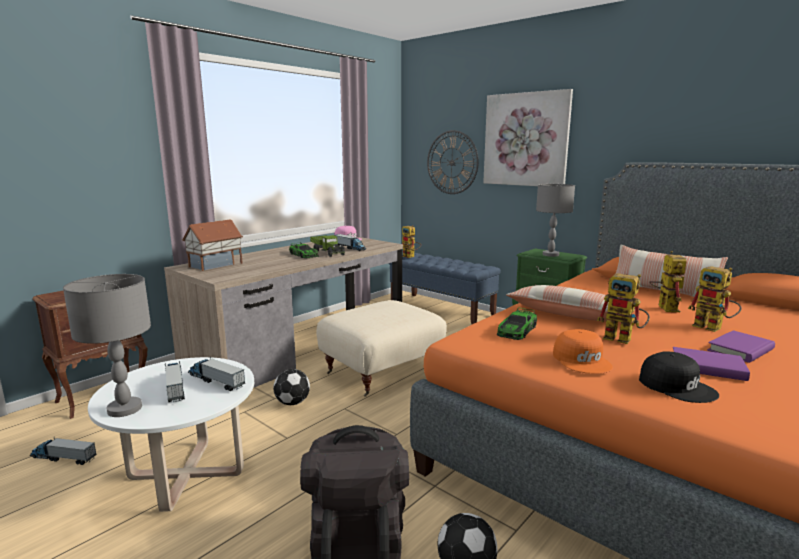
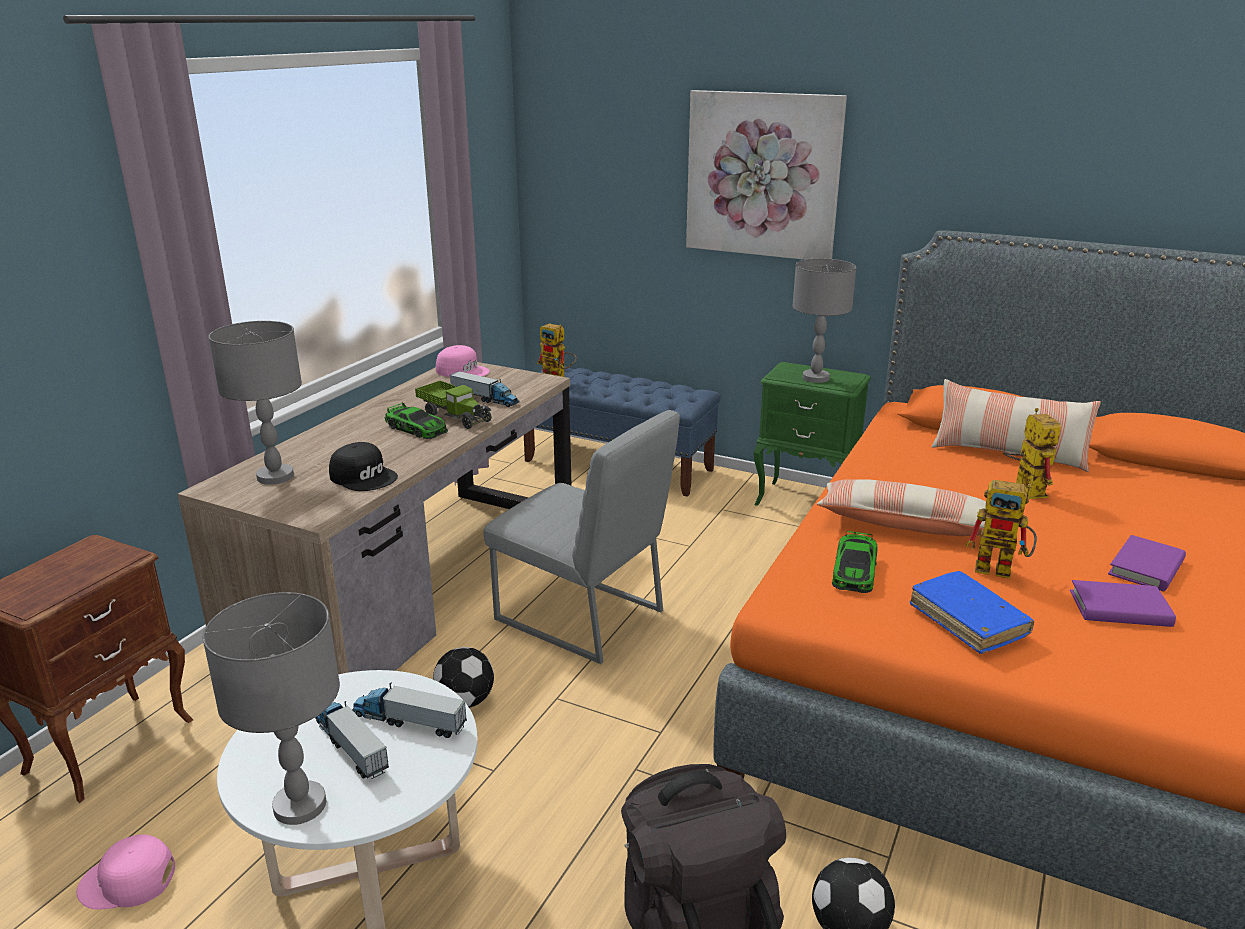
camera: 15 degrees left, 10 degrees up
toy truck [30,436,97,465] -> pink cap [77,834,175,910]
toy house [182,219,243,271] -> grey table lamp [208,321,302,485]
beige ottoman [316,300,447,397] -> grey chair [484,410,680,664]
wall clock [427,130,479,194] -> none
orange cap [553,329,613,374] -> blue book [909,571,1034,654]
black cap [639,351,719,403] -> black cap moved to [329,442,398,491]
toy robot [688,266,742,332] -> none

